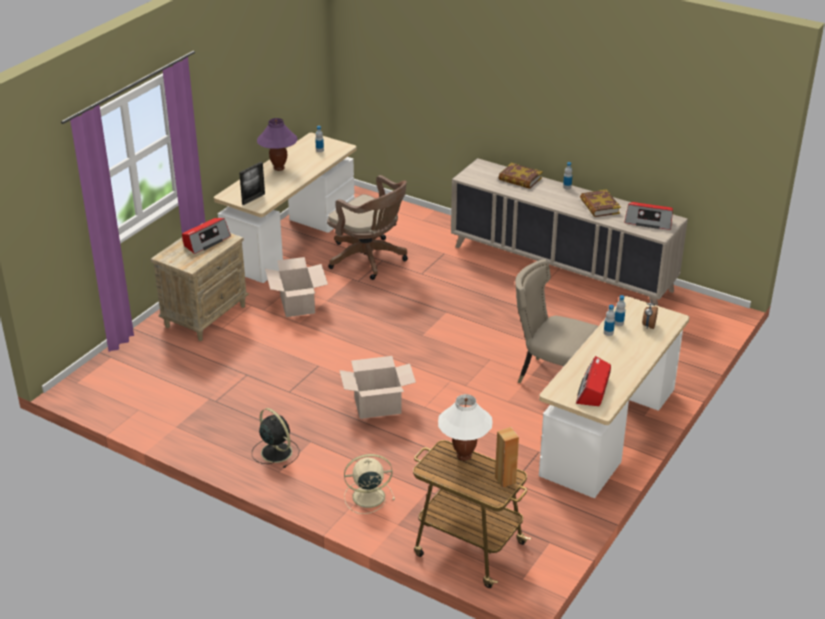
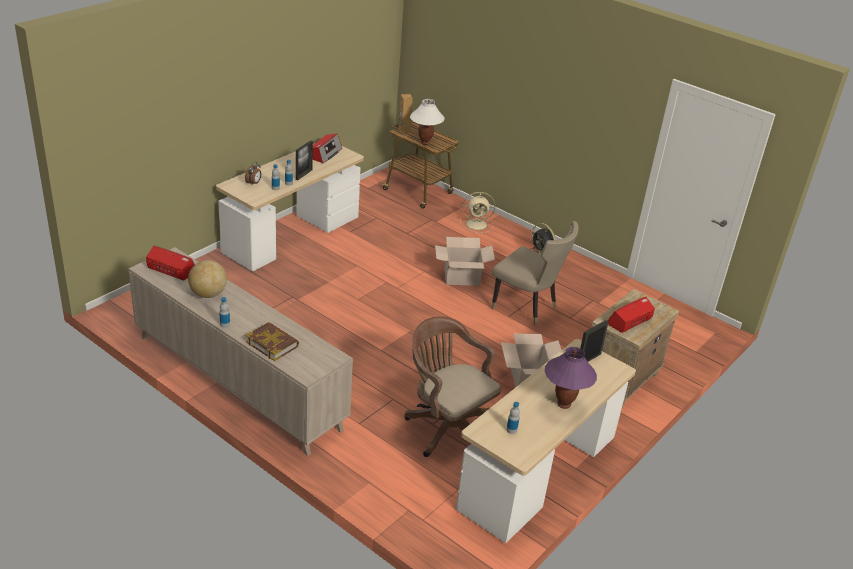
camera: 175 degrees left, 0 degrees up
beige chair [515,259,598,383] -> beige chair moved to [491,221,579,326]
book [580,189,621,217] -> globe [188,260,227,298]
none -> picture frame [296,140,313,180]

